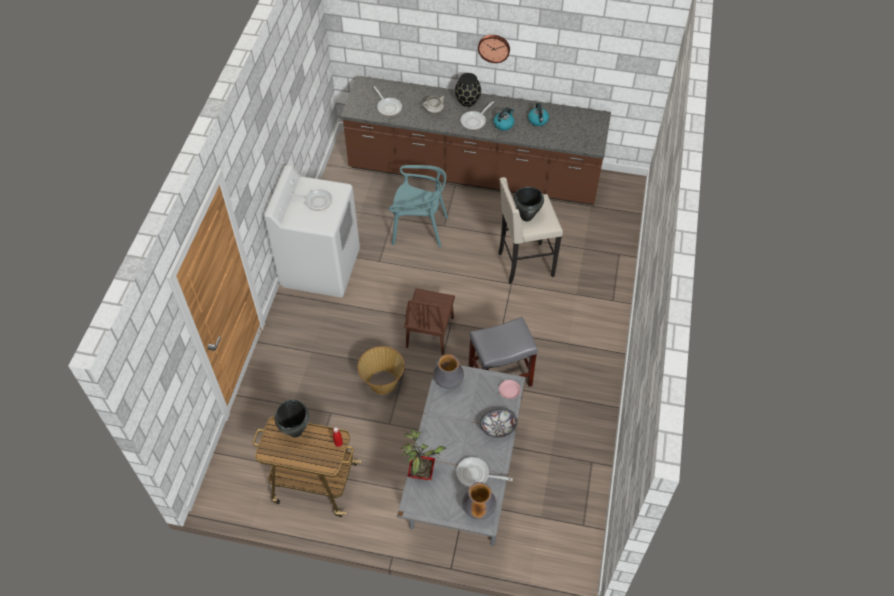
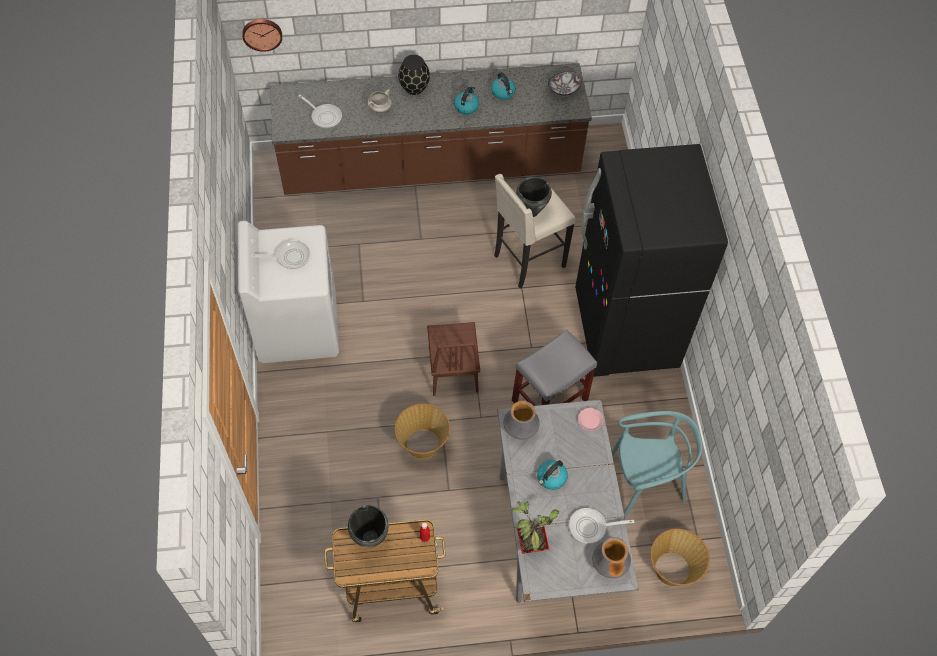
camera: 20 degrees left, 5 degrees up
turquoise chair [389,165,448,248] -> turquoise chair moved to [612,411,702,517]
frying pan [461,101,494,130] -> none
wall clock [478,35,510,63] -> wall clock moved to [243,19,282,52]
bowl [480,409,517,438] -> bowl moved to [548,71,582,96]
none -> kettle [537,460,568,490]
none -> black fridge [575,144,728,377]
none -> basket [651,529,710,586]

